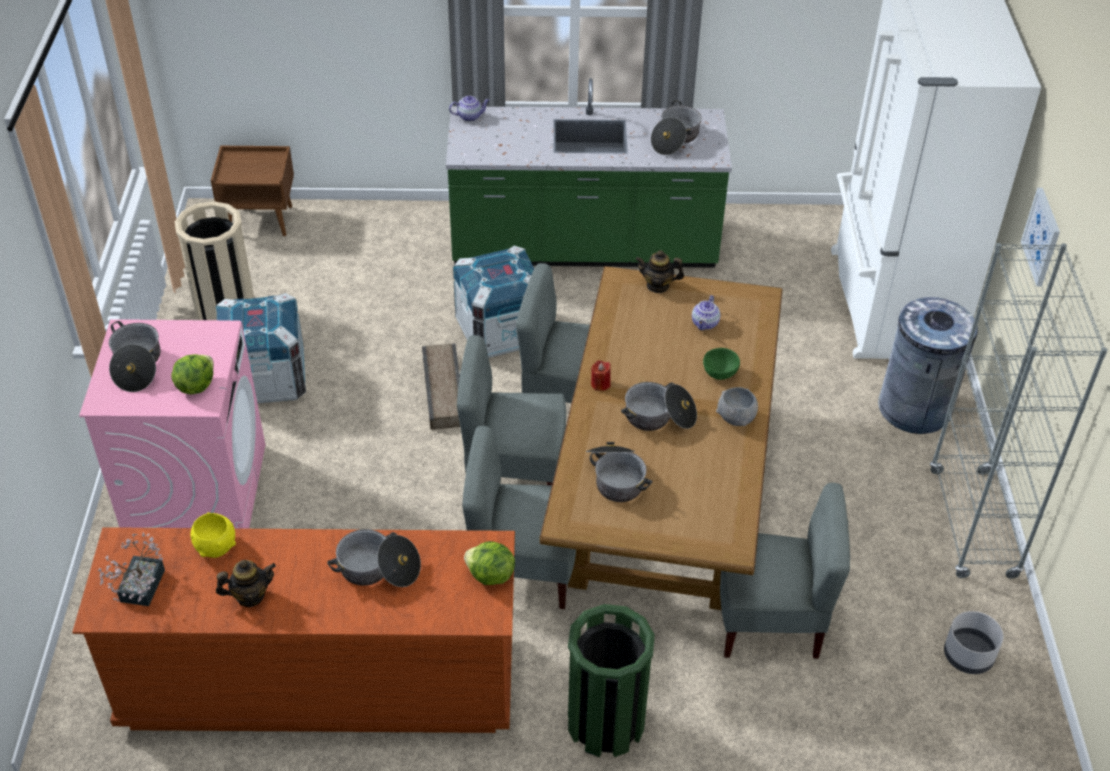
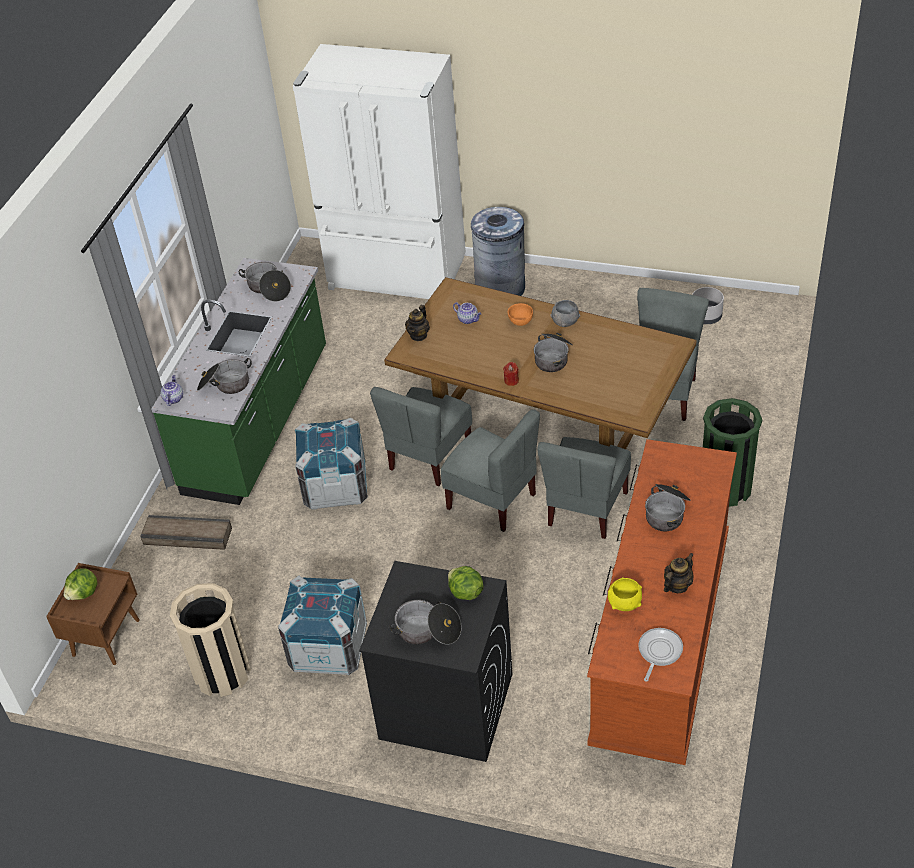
camera: 70 degrees left, 0 degrees up
pink washing machine [79,319,265,529] -> black washing machine [359,561,512,762]
potted plant [98,532,165,606] -> frying pan [639,628,683,682]
teapot [216,560,276,607] -> teapot turned 45 degrees clockwise [664,553,694,593]
crate [422,344,460,430] -> crate moved to [140,515,232,550]
grey chair [457,335,566,485] -> grey chair turned 75 degrees counterclockwise [441,409,540,532]
lettuce [464,541,515,585] -> lettuce moved to [63,568,97,600]
cooking pot [586,442,653,502] -> cooking pot moved to [197,358,252,394]
green bowl [703,348,740,380] -> orange bowl [508,303,533,326]
grey bookcase [930,243,1108,579] -> none
picture [1021,188,1060,286] -> none

